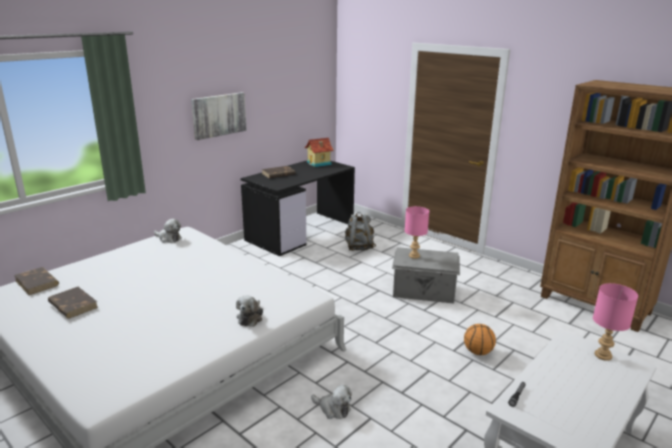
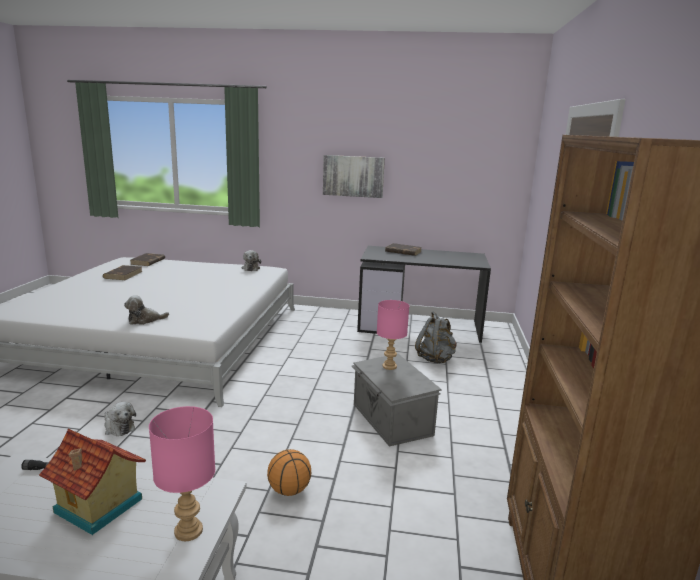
camera: 55 degrees right, 5 degrees down
toy house [305,138,334,167] -> toy house moved to [39,429,146,535]
plush toy [311,385,352,419] -> plush toy turned 45 degrees counterclockwise [104,402,136,436]

